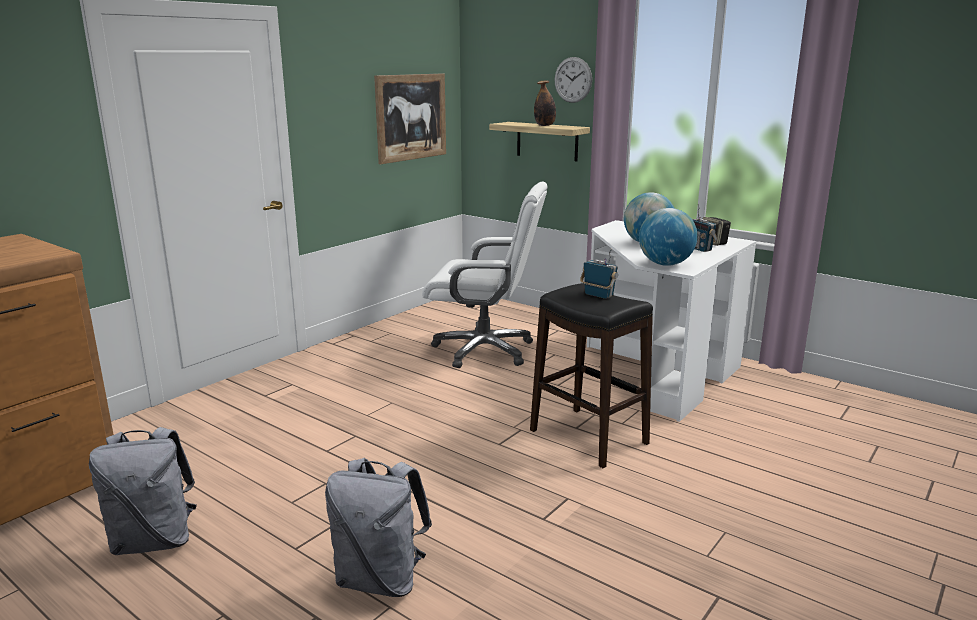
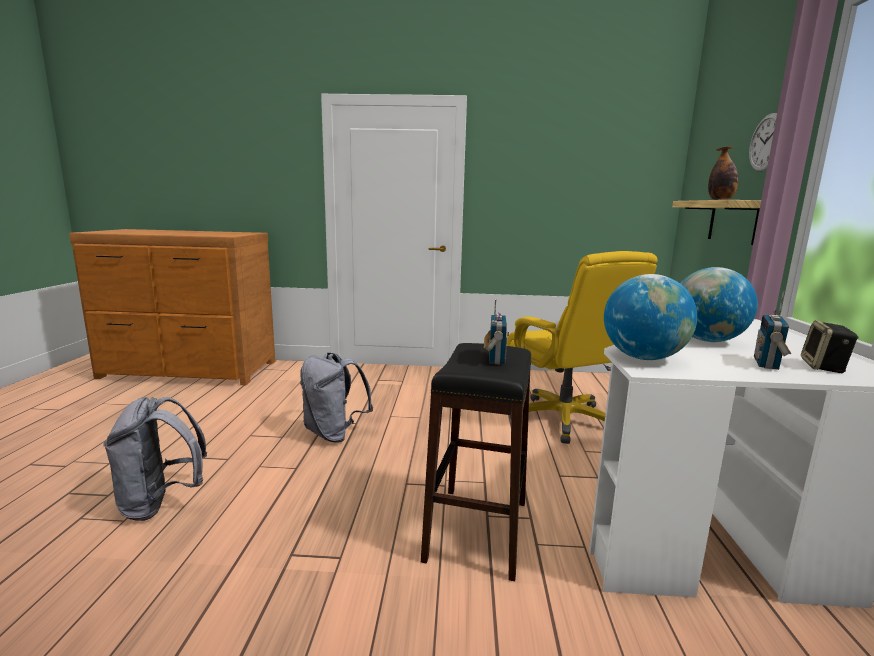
camera: 55 degrees right, 5 degrees down
grey backpack [89,427,197,555] -> grey backpack moved to [300,353,373,443]
picture [374,73,446,164] -> none
white office chair [422,181,548,368] -> yellow office chair [507,251,658,444]

